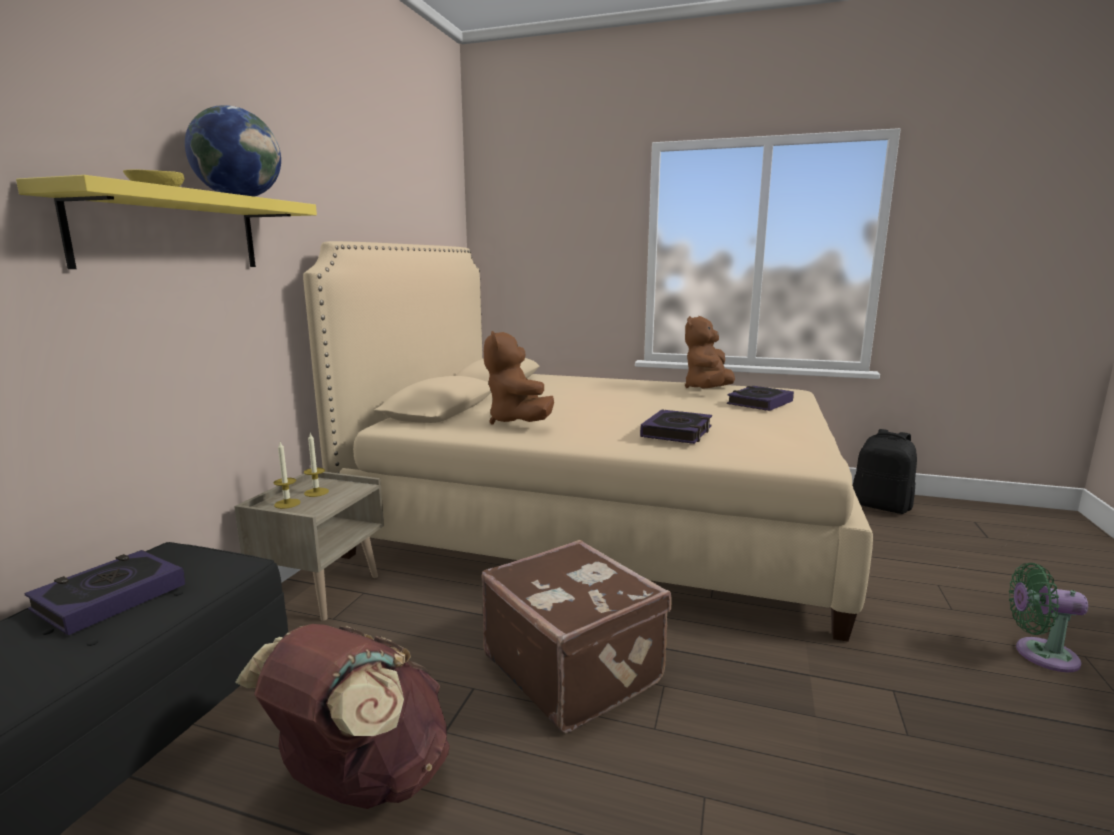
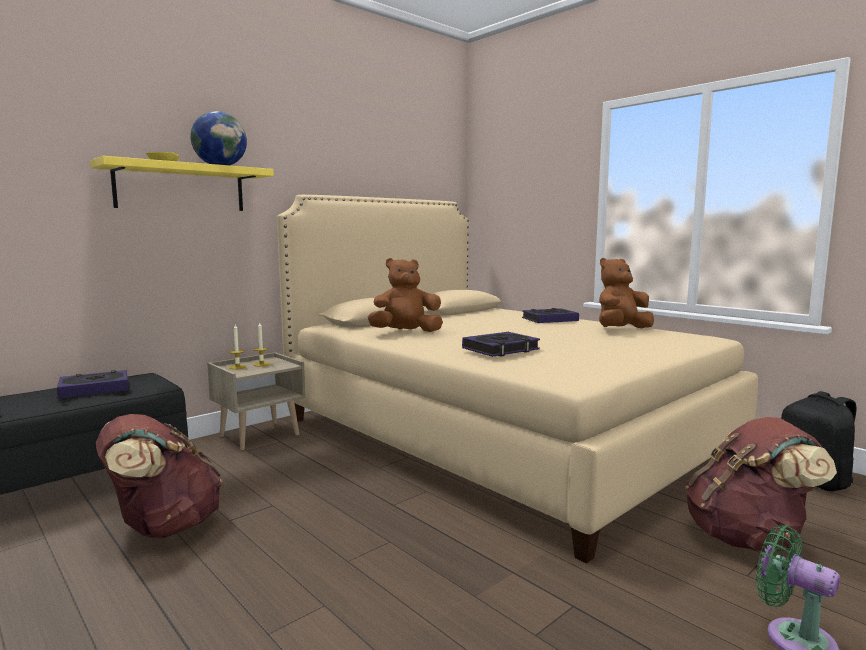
camera: 30 degrees right, 5 degrees down
brown suitcase [482,540,672,733] -> none
brown plush toy [484,331,554,424] -> brown plush toy turned 60 degrees clockwise [368,258,443,332]
book [727,386,794,411] -> book moved to [522,308,579,323]
none -> brown backpack [685,417,837,552]

